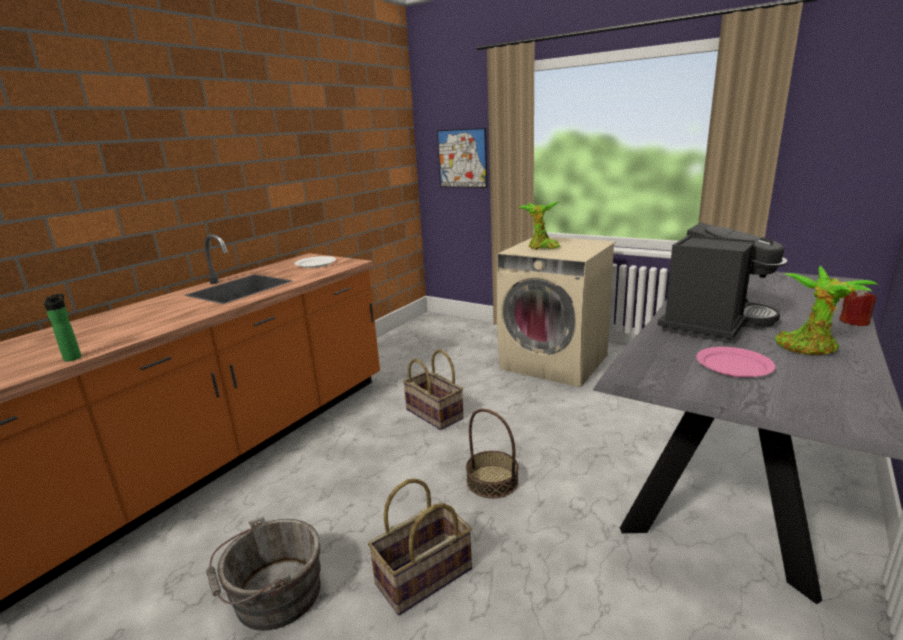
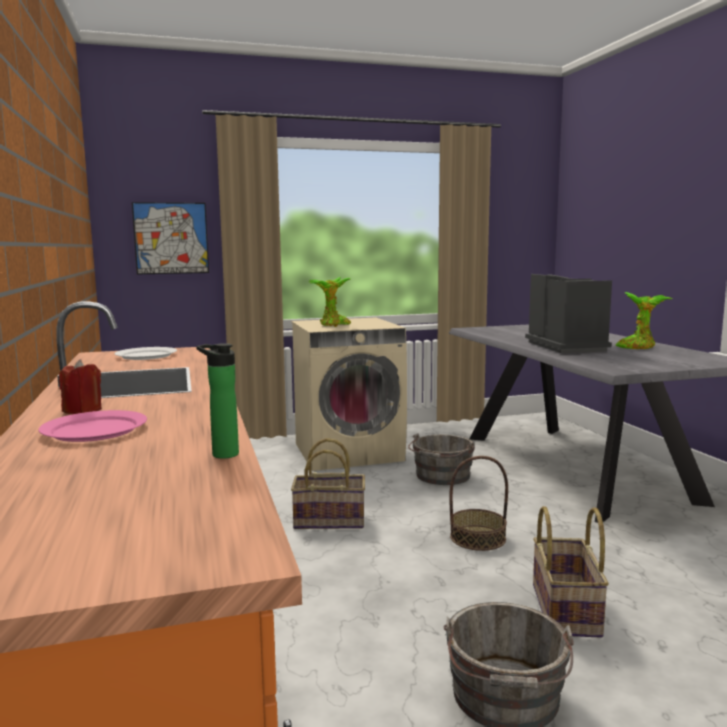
camera: 50 degrees left, 10 degrees down
pink plate [696,347,776,378] -> pink plate moved to [38,410,147,442]
red candle [839,290,876,326] -> red candle moved to [59,359,102,414]
none -> grey bucket [408,433,475,485]

